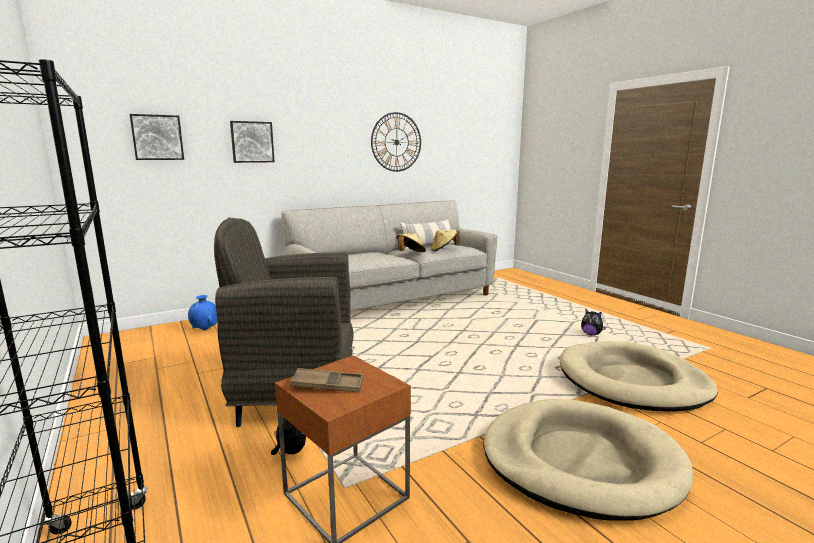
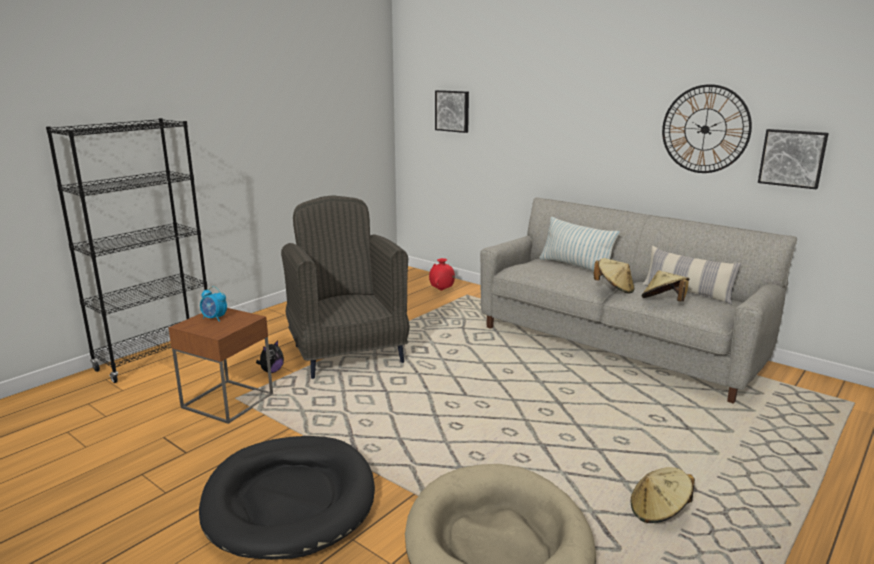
camera: 70 degrees right, 5 degrees up
blue vase [188,295,217,330] -> red vase [429,258,455,291]
picture [230,121,275,163] -> picture moved to [758,129,829,189]
brown tray [290,368,363,392] -> alarm clock [200,286,227,321]
beige dog bed [483,399,693,521] -> black dog bed [199,436,375,560]
plush toy [581,309,606,336] -> beige hat [631,467,695,523]
none -> pillow [539,217,620,277]

